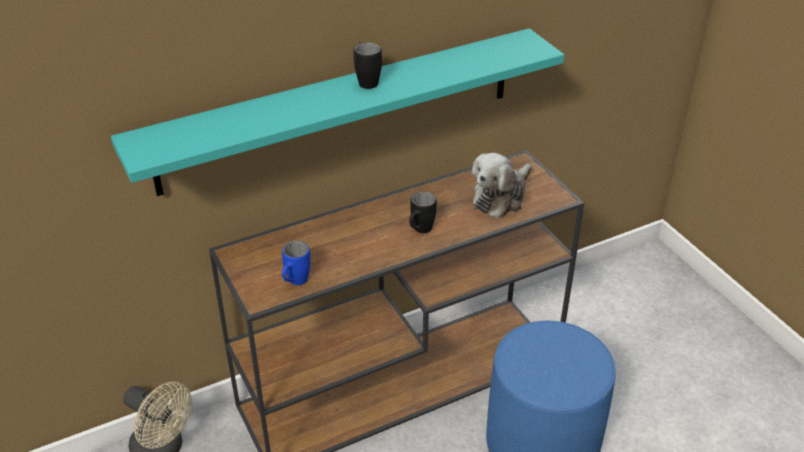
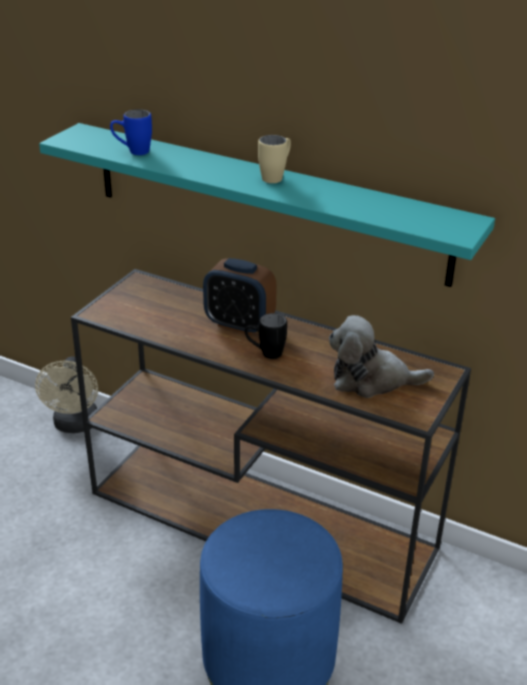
camera: 55 degrees right, 5 degrees down
blue mug [282,241,311,285] -> blue mug moved to [110,109,152,155]
black mug [354,42,382,89] -> beige mug [258,135,291,183]
none -> alarm clock [203,258,277,335]

